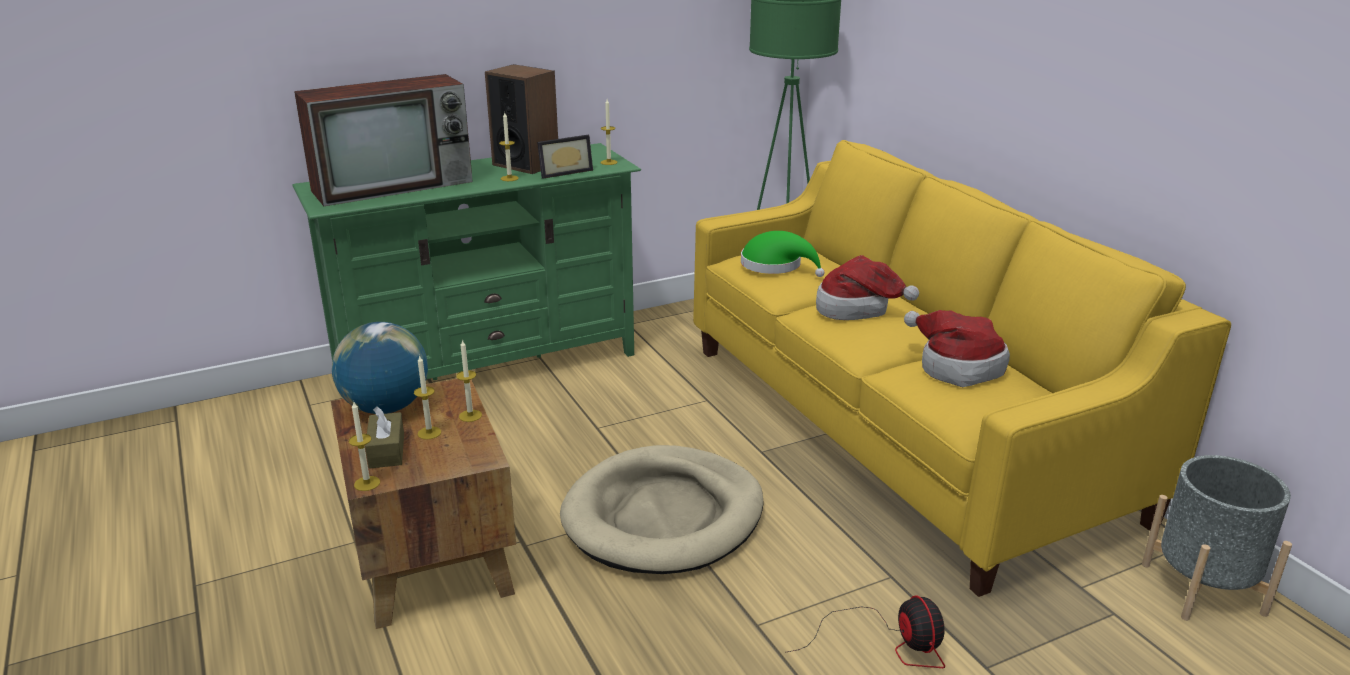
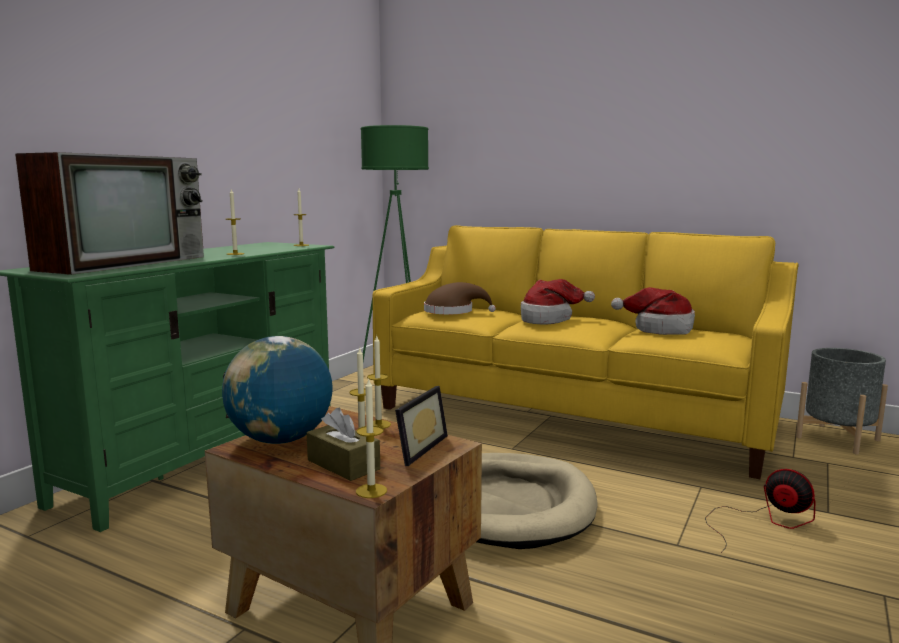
camera: 35 degrees left, 15 degrees down
speaker [485,64,558,174] -> none
picture frame [537,135,593,179] -> picture frame moved to [395,386,448,466]
green hat [741,231,825,277] -> brown hat [424,282,496,314]

